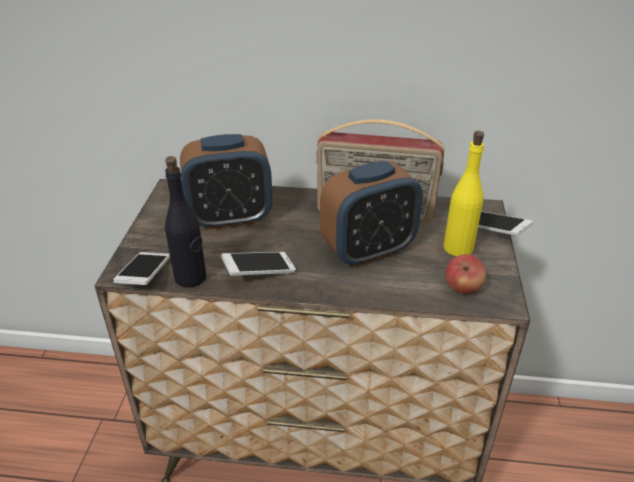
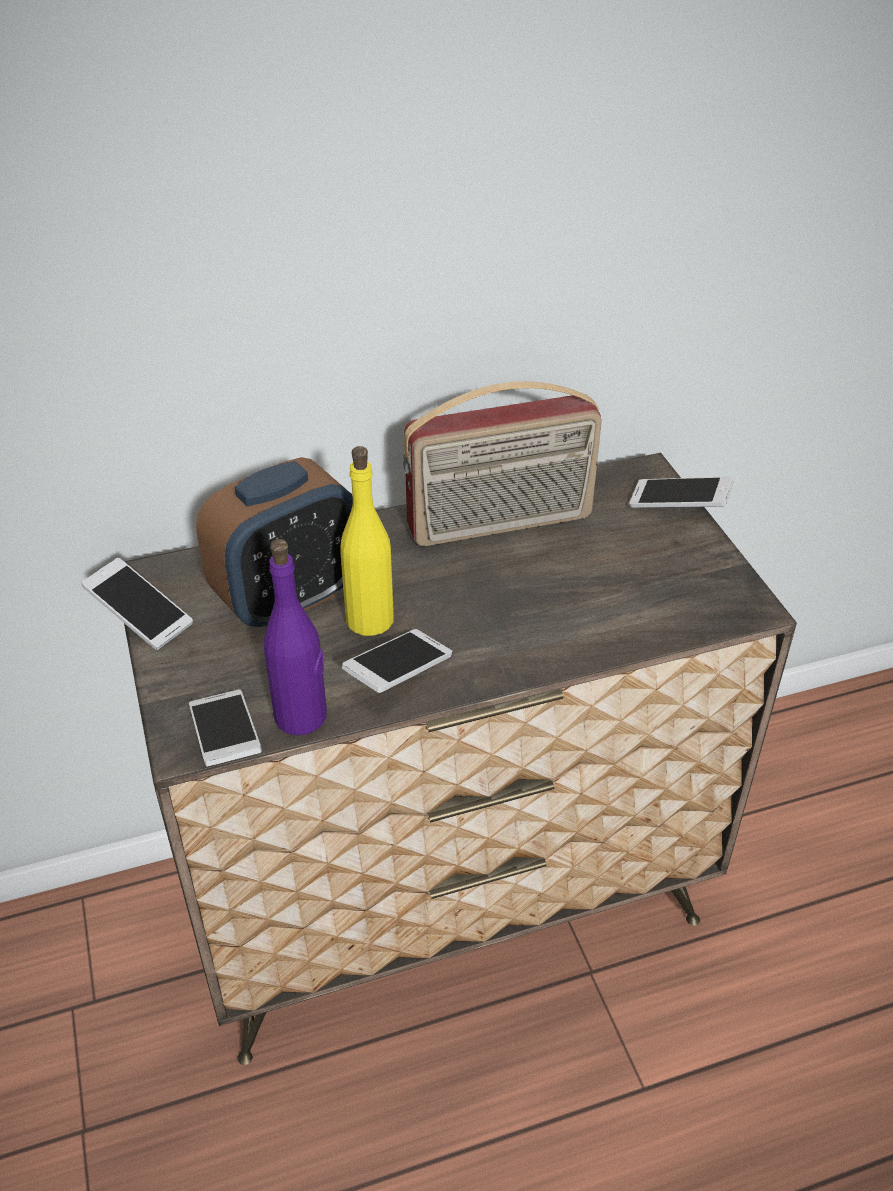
camera: 25 degrees left, 5 degrees up
black bottle [165,156,206,288] -> purple bottle [264,539,327,735]
alarm clock [320,161,423,267] -> none
yellow bottle [444,131,484,256] -> yellow bottle moved to [340,446,394,636]
apple [445,254,486,294] -> none
none -> phone [82,558,193,650]

